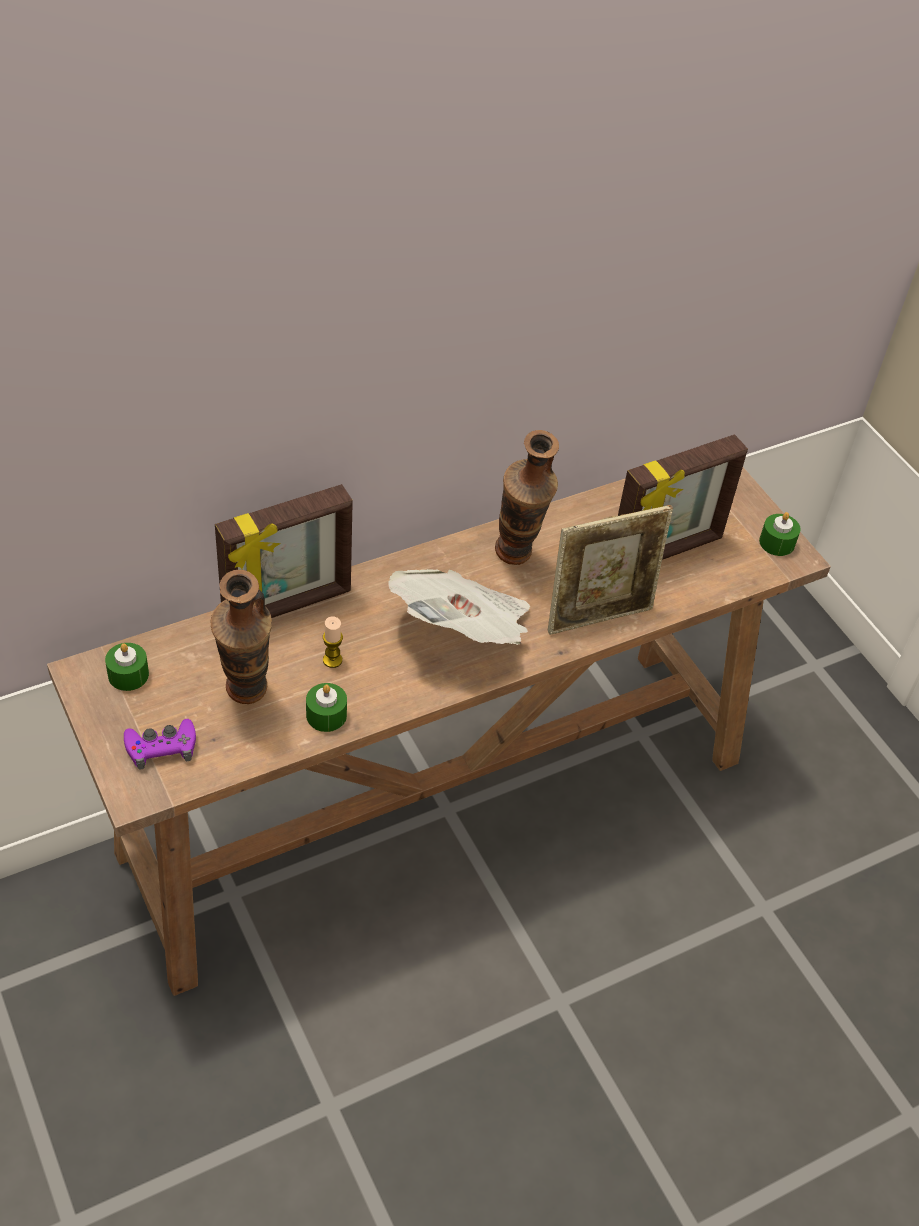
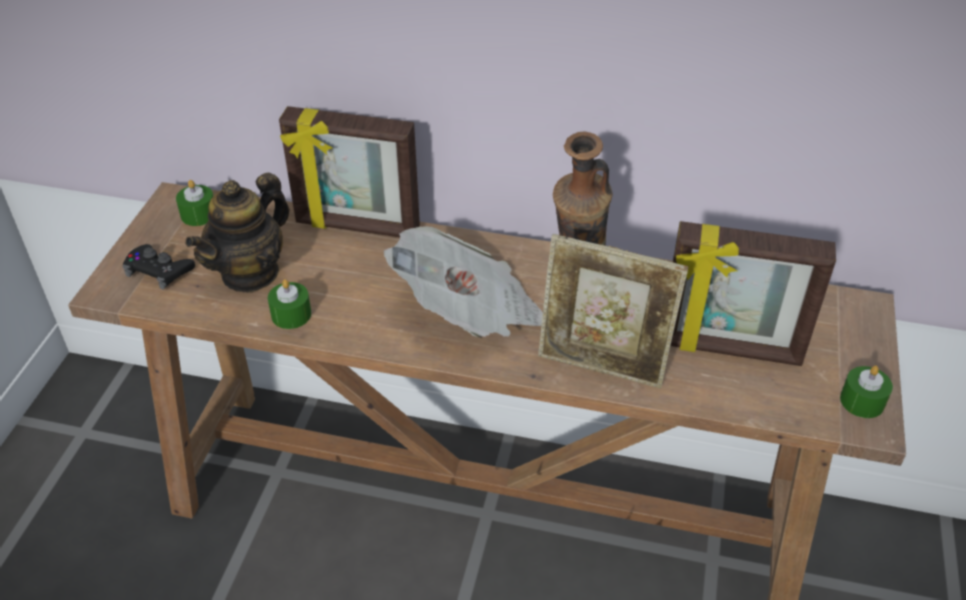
camera: 45 degrees right, 5 degrees down
purple game controller [124,719,196,770] -> black game controller [122,244,195,289]
vase [211,570,272,704] -> teapot [185,173,290,293]
candle [323,616,343,668] -> none

